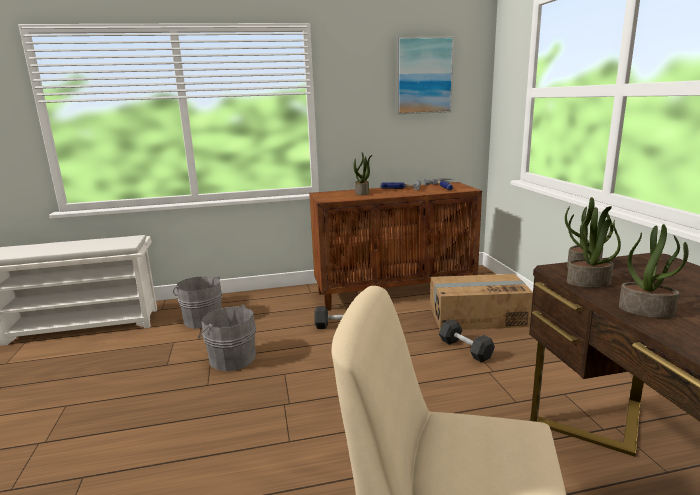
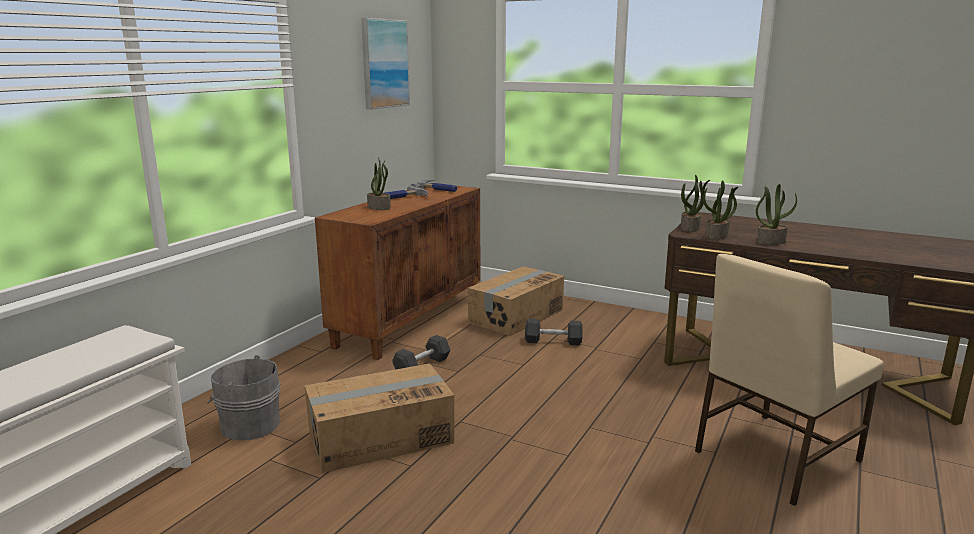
camera: 50 degrees left, 0 degrees up
grey bucket [198,304,256,371] -> cardboard box [305,364,454,473]

